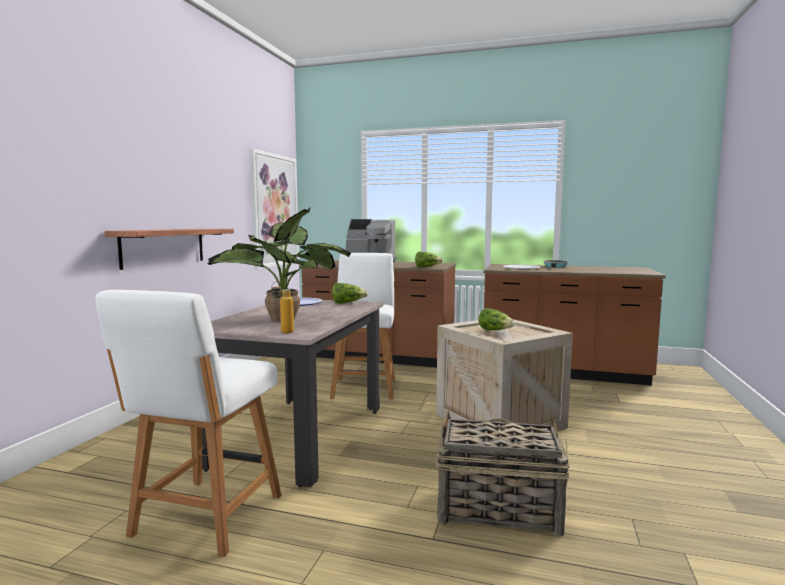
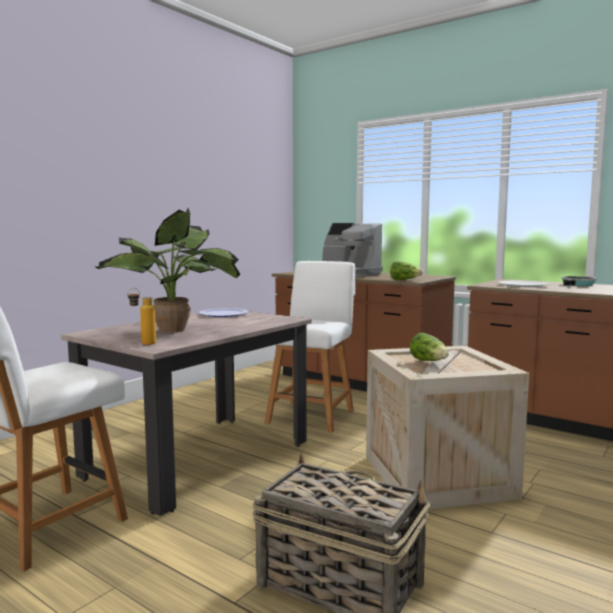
camera: 20 degrees right, 0 degrees up
shelf [105,229,234,270] -> none
picture [249,148,299,270] -> none
lettuce [332,283,368,303] -> none

